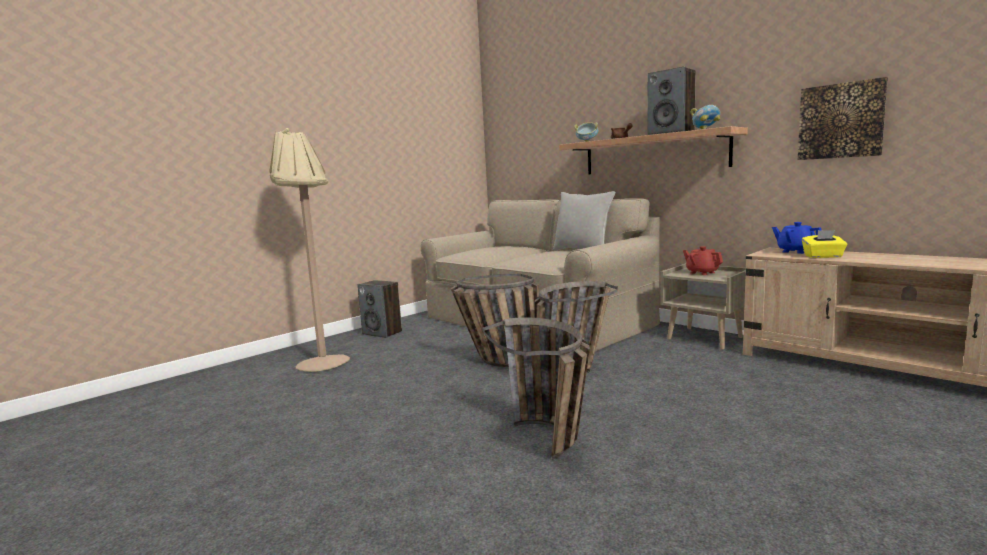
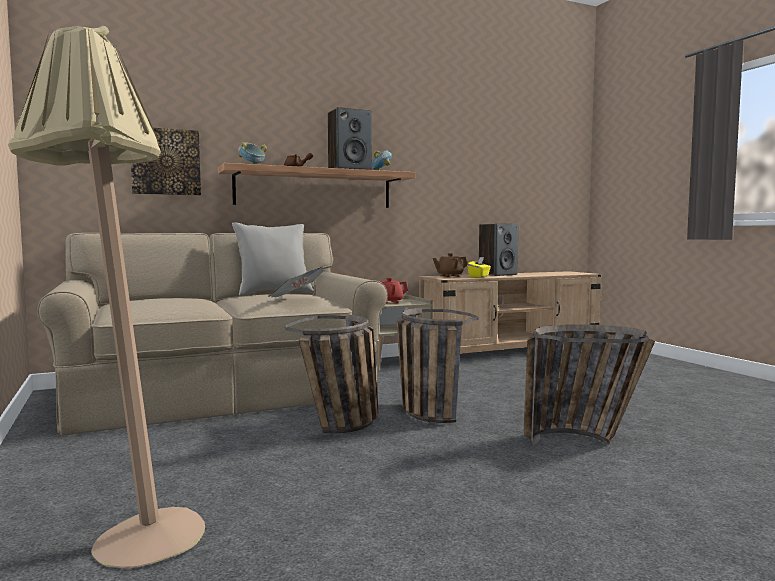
camera: 70 degrees left, 5 degrees down
speaker [357,280,402,338] -> speaker moved to [479,223,518,276]
blue teapot [772,222,822,254] -> brown teapot [433,253,467,277]
picture [798,77,888,160] -> picture moved to [131,128,201,195]
none -> newspaper [268,267,324,297]

